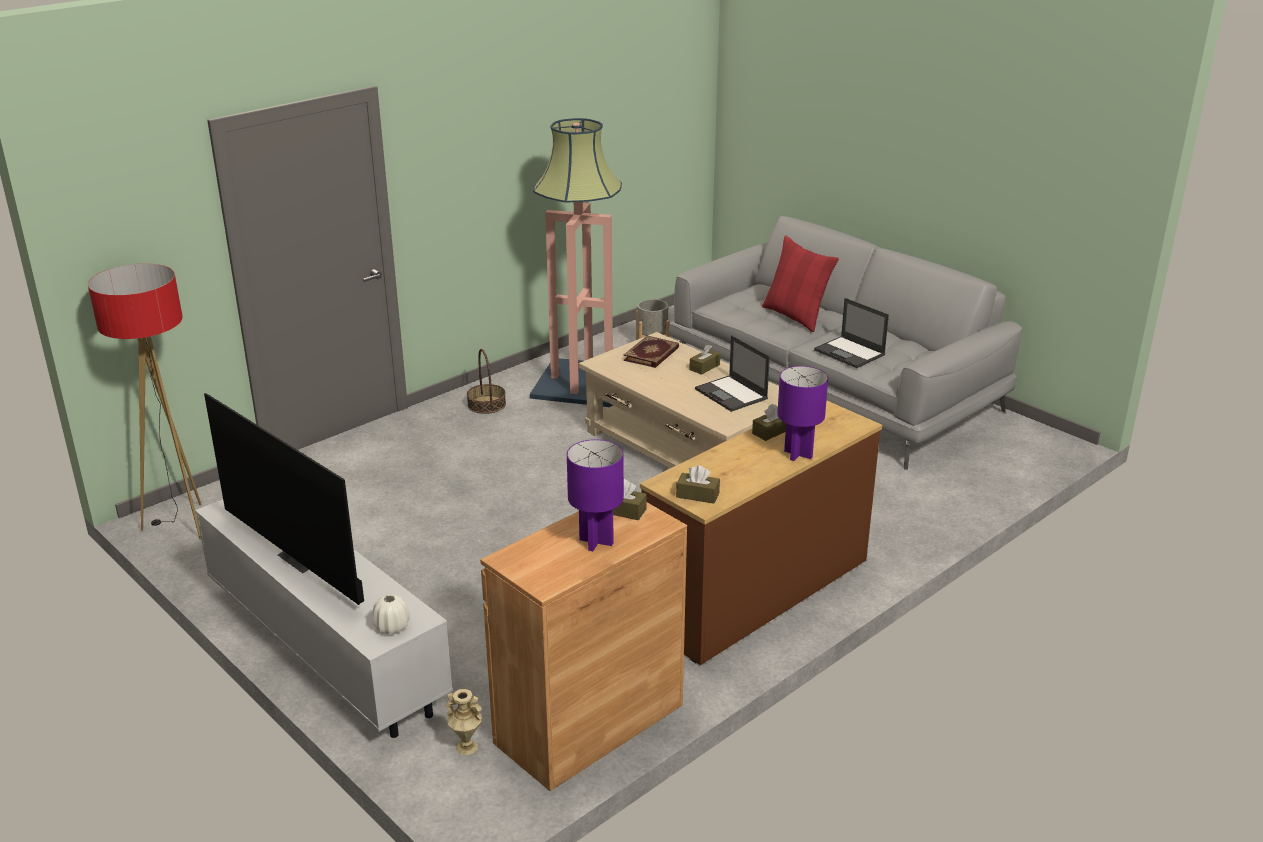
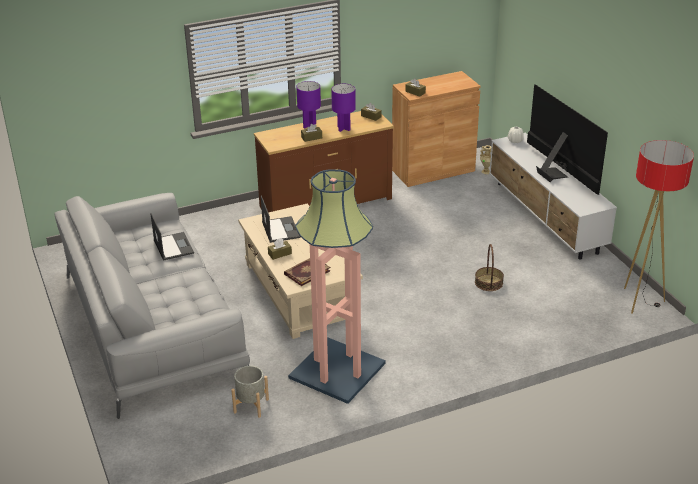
camera: 160 degrees left, 5 degrees up
basket [467,349,506,414] -> basket moved to [475,244,504,291]
purple table lamp [567,439,624,551] -> purple table lamp moved to [331,84,356,132]
red pillow [762,236,839,332] -> none

